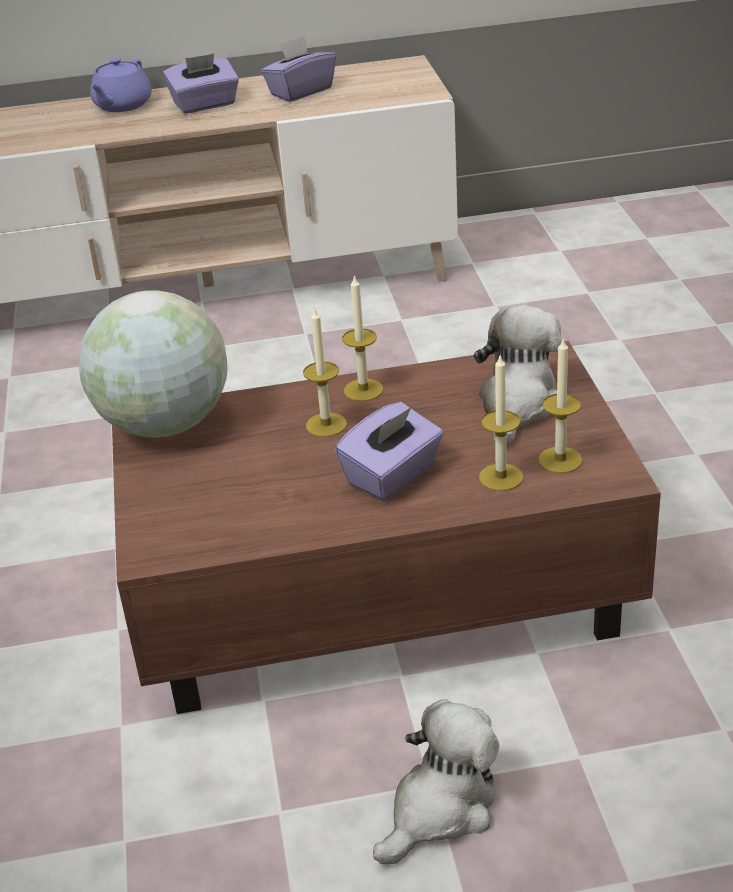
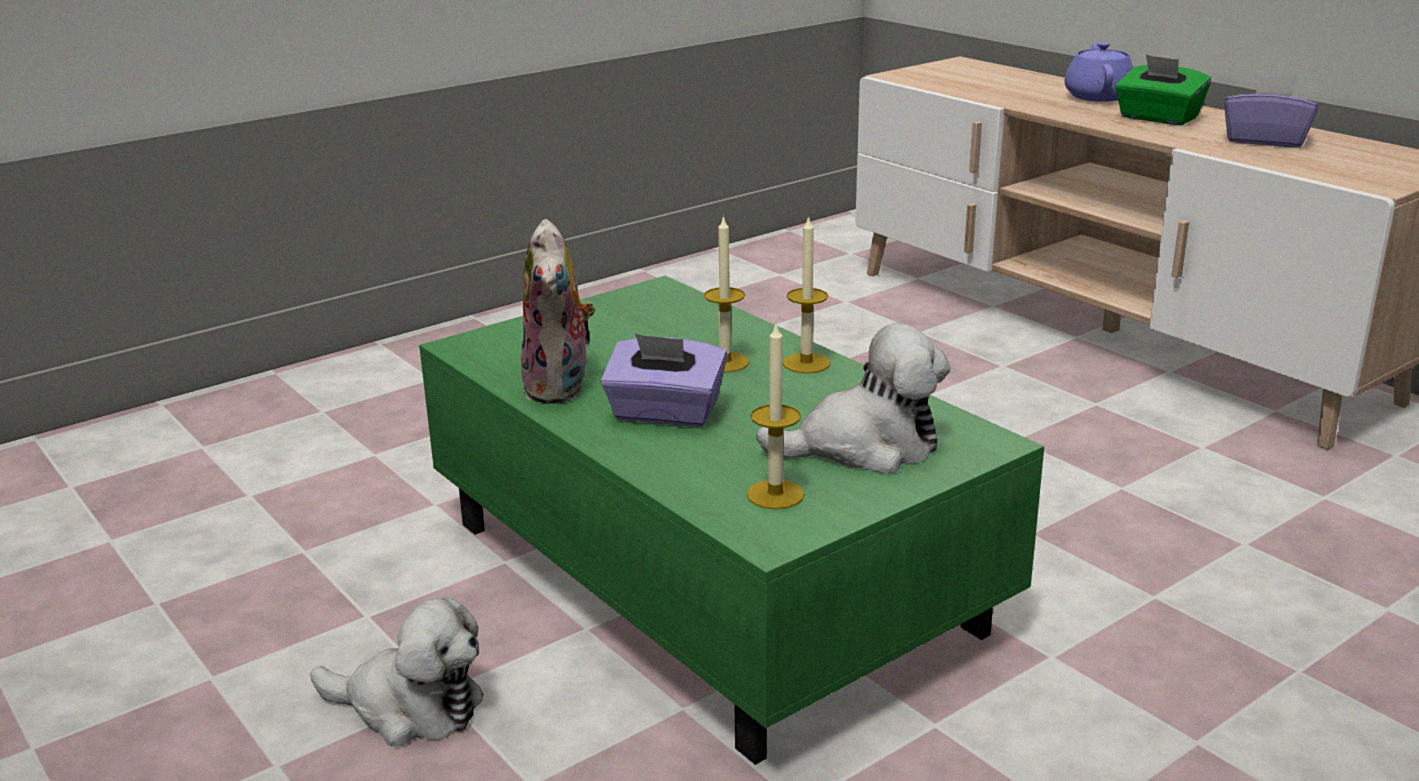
camera: 60 degrees right, 10 degrees down
globe [79,290,228,438] -> none
purple teapot [90,58,152,112] -> purple teapot turned 105 degrees clockwise [1065,42,1133,102]
brown coffee table [112,341,661,714] -> green coffee table [419,275,1044,765]
purple tissue box [163,53,239,114] -> green tissue box [1115,54,1211,125]
candle [479,356,523,491] -> none
none -> plush toy [521,219,596,404]

